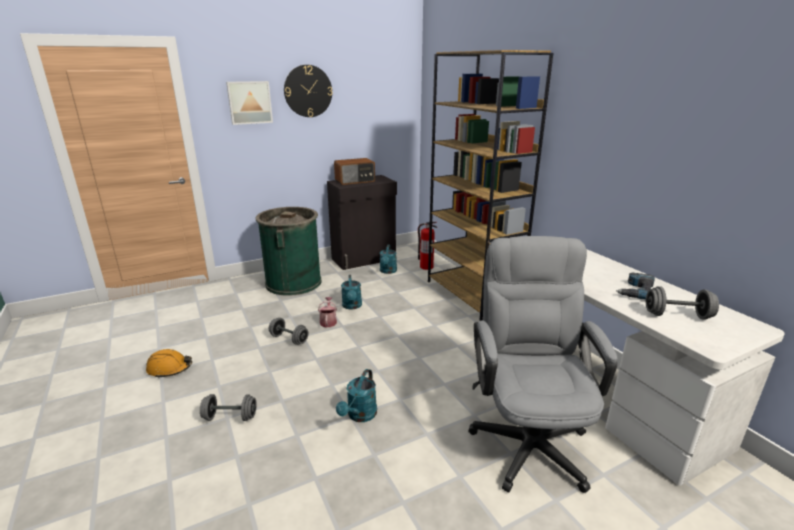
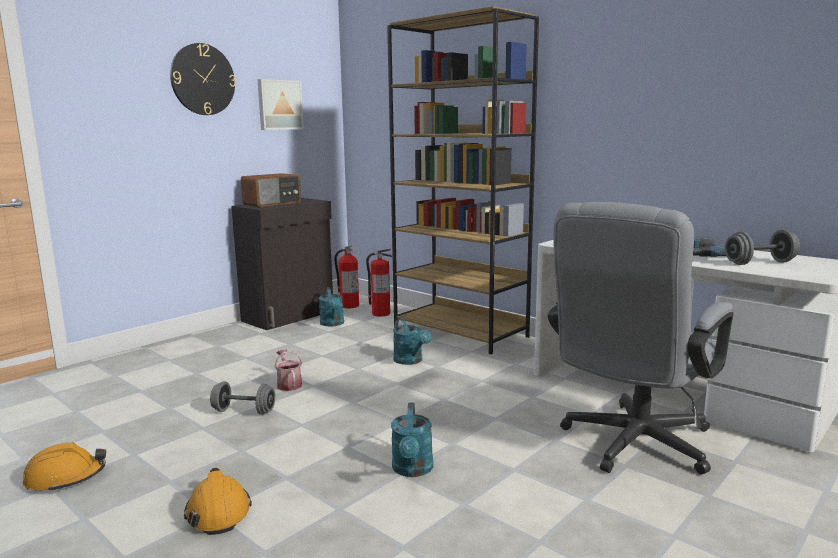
camera: 20 degrees left, 10 degrees down
grey dumbbell [200,394,257,421] -> orange hard hat [184,468,252,535]
picture [226,81,273,125] -> picture moved to [257,79,304,130]
green trash can [255,207,321,296] -> none
turquoise watering can [341,275,362,310] -> turquoise watering can moved to [393,317,432,365]
grey office chair [468,236,617,493] -> grey office chair turned 120 degrees counterclockwise [548,202,733,474]
none -> fire extinguisher [334,243,359,308]

